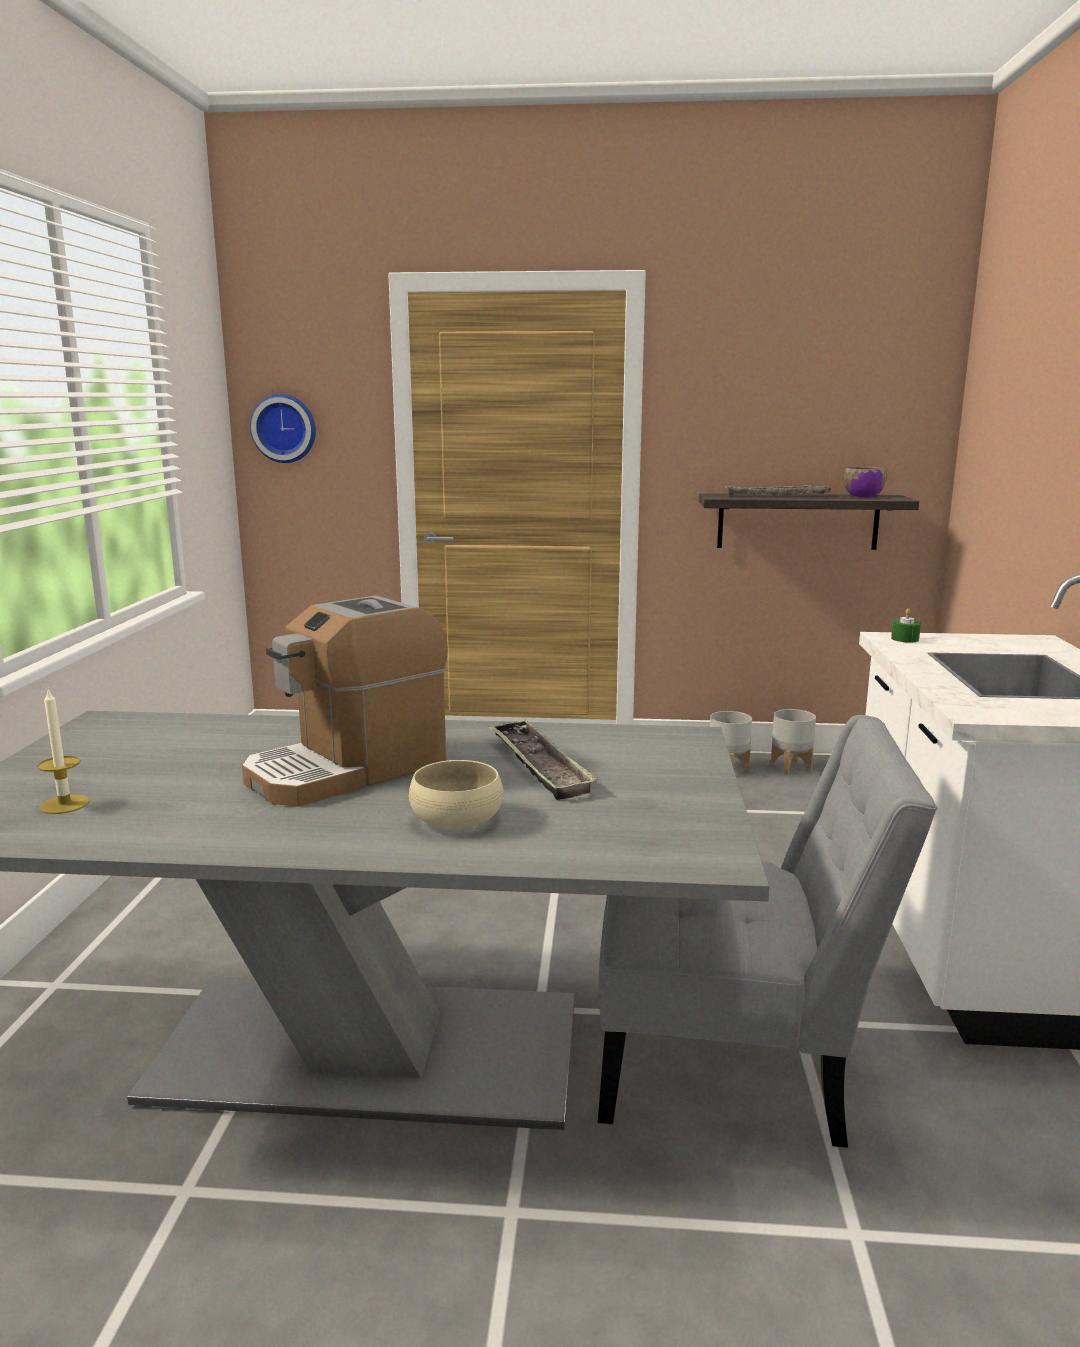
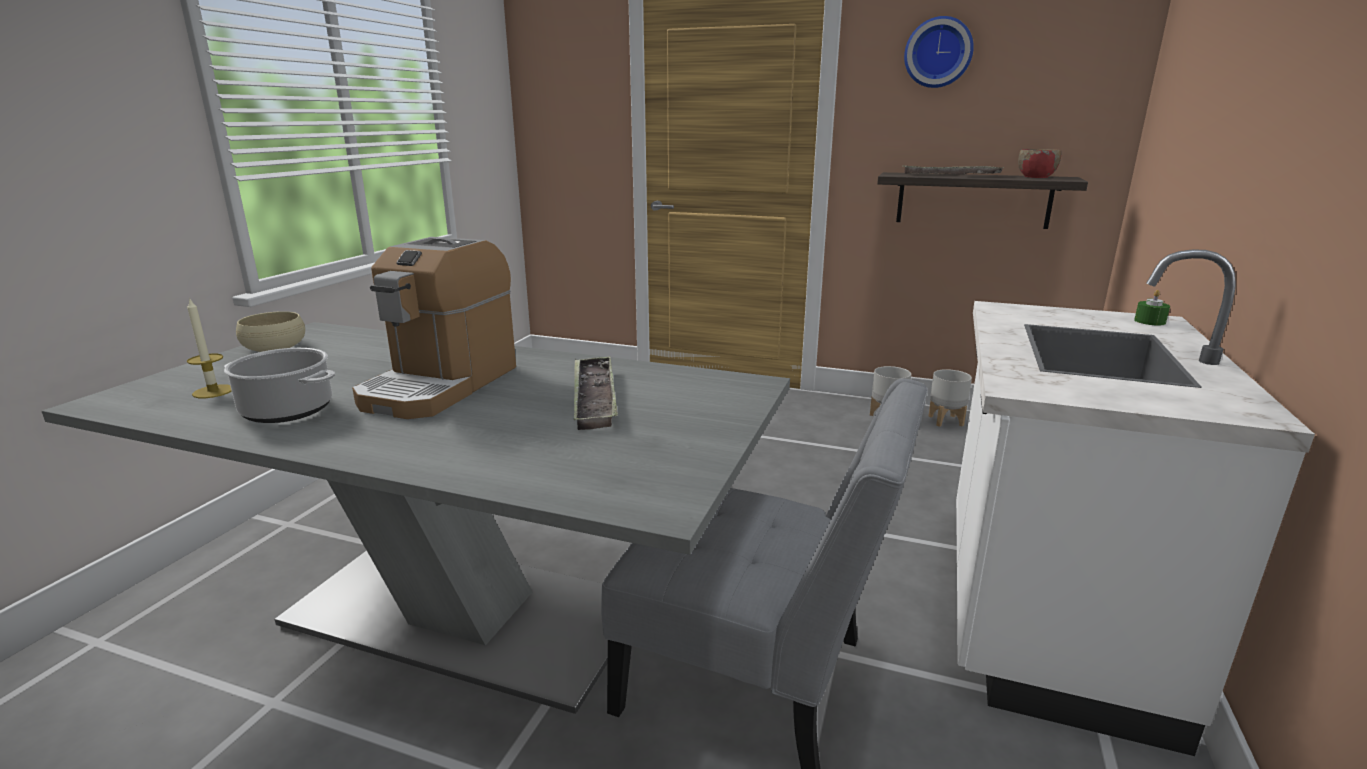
camera: 15 degrees right, 5 degrees up
coffee machine [242,595,448,807] -> coffee machine turned 45 degrees counterclockwise [352,237,516,419]
wall clock [250,394,316,463] -> wall clock moved to [904,16,974,88]
beige bowl [409,760,503,829] -> beige bowl moved to [236,311,305,352]
purple bowl [844,467,887,497] -> red bowl [1018,149,1062,178]
green candle [891,608,921,643] -> green candle moved to [1134,290,1170,326]
none -> cooking pot [224,348,335,423]

